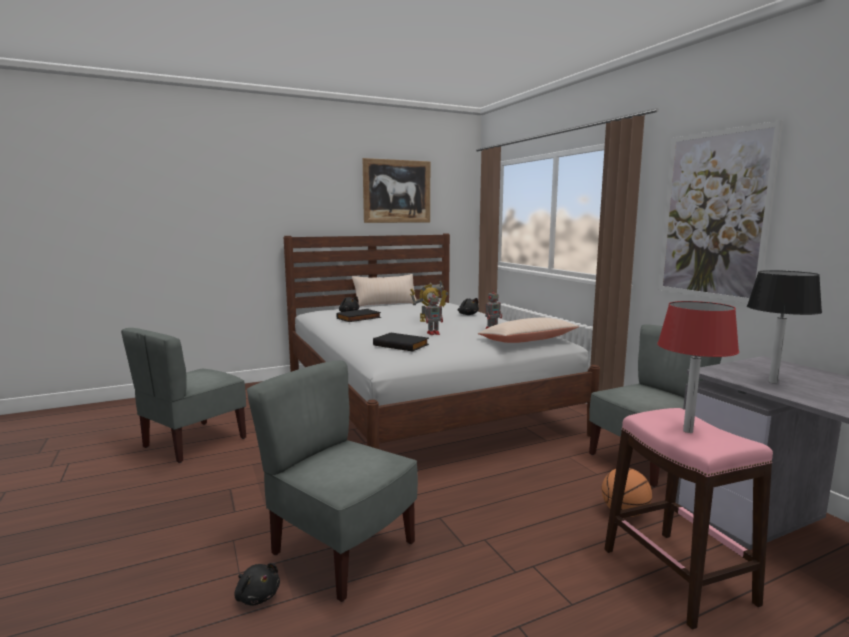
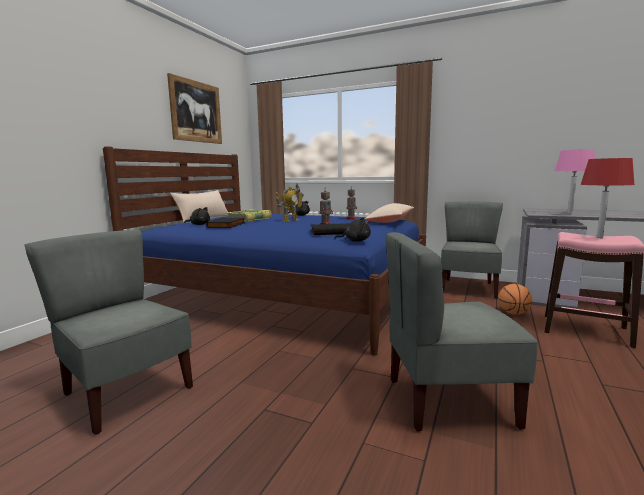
camera: 40 degrees left, 0 degrees up
grey chair [121,328,246,463] -> grey chair turned 135 degrees clockwise [24,230,193,435]
black plush toy [234,563,280,606] -> black plush toy moved to [334,218,371,242]
white bed [284,233,600,449] -> blue bed [103,147,426,356]
picture [658,120,783,303] -> none
black table lamp [747,270,822,384] -> pink table lamp [555,149,595,214]
none -> book [226,210,272,222]

